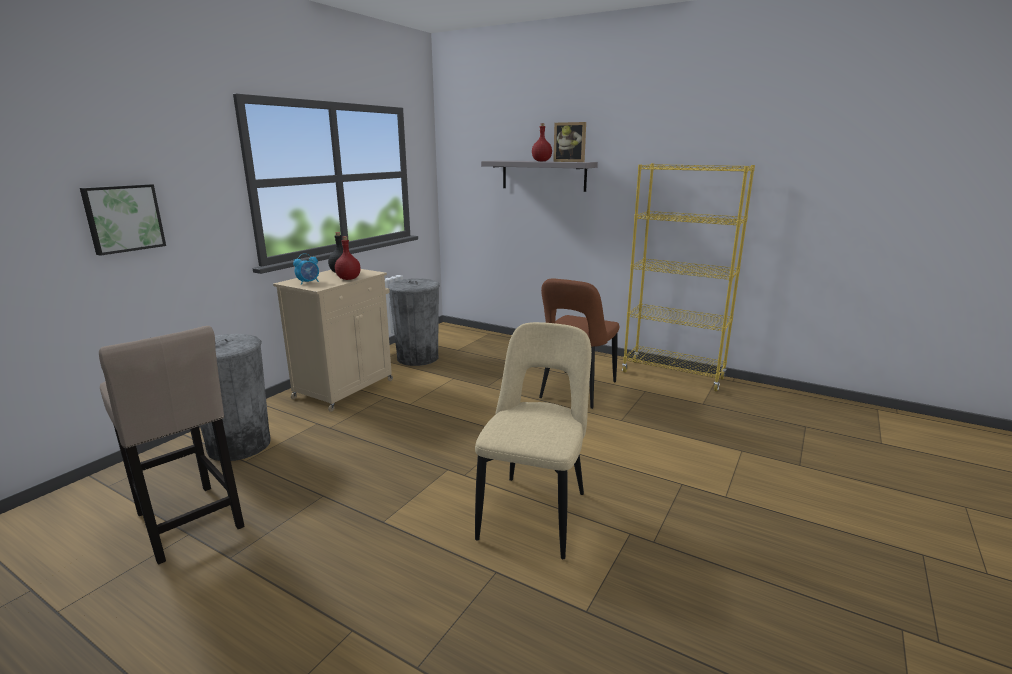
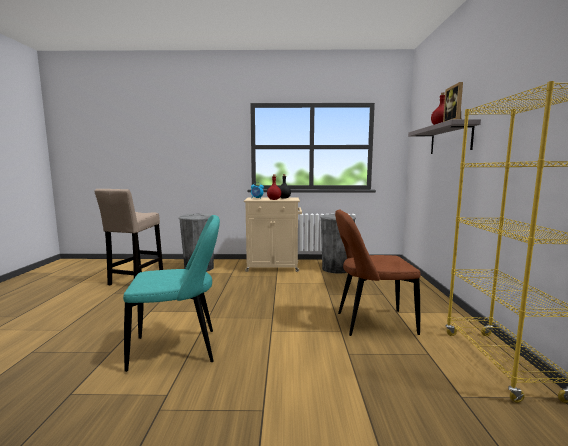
camera: 60 degrees right, 10 degrees down
picture [80,184,166,256] -> none
beige chair [475,322,592,559] -> turquoise chair [123,215,220,372]

